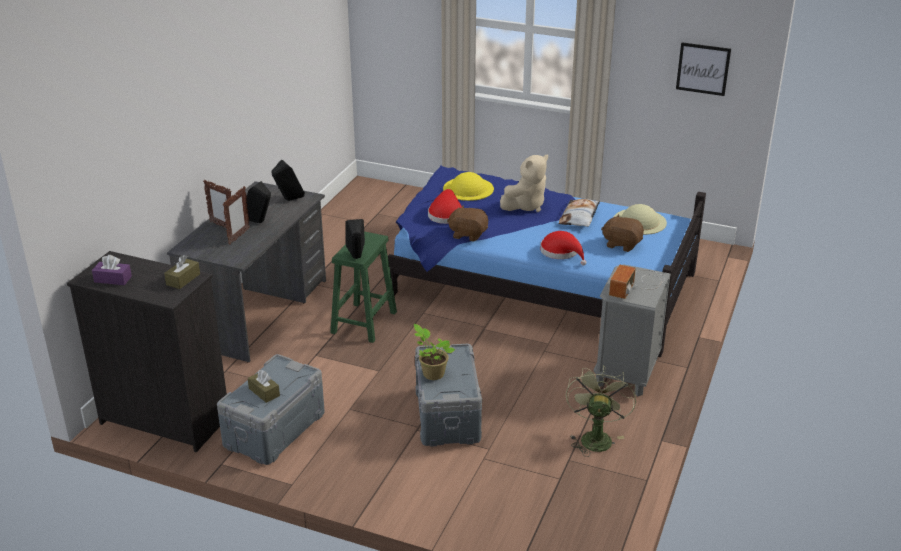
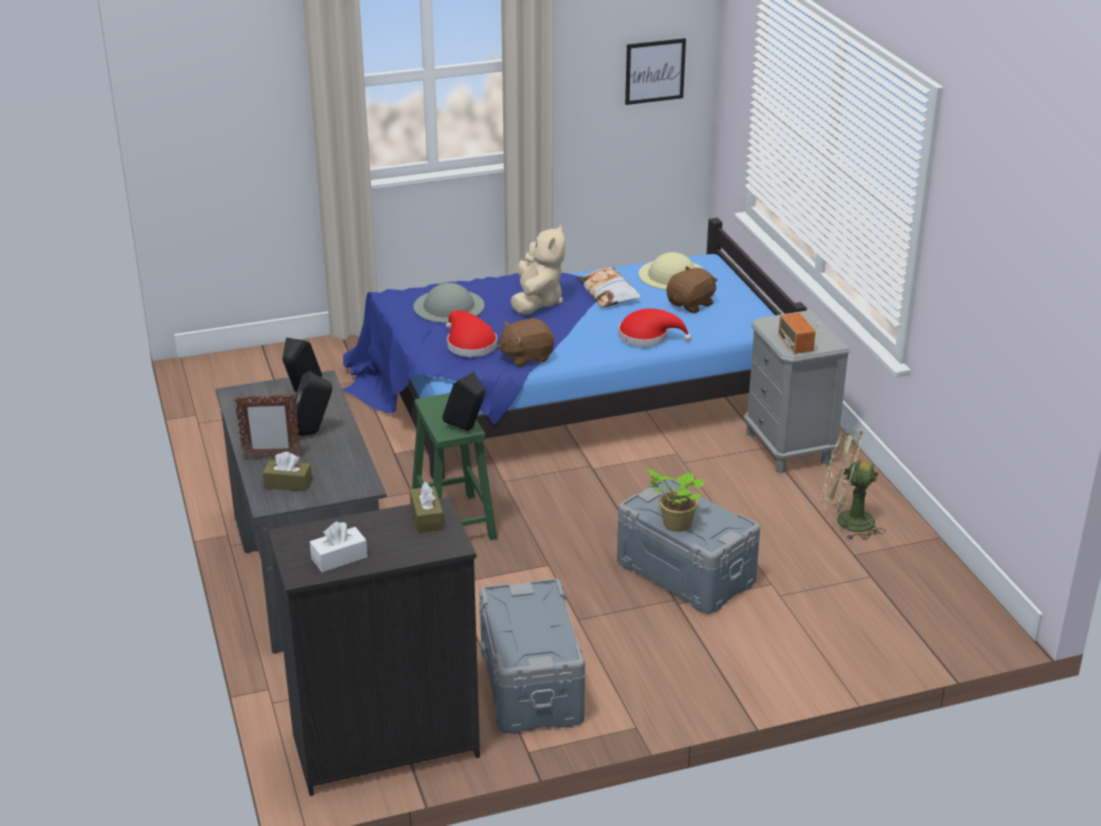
camera: 40 degrees left, 0 degrees up
purple tissue box [92,255,132,285] -> white tissue box [310,521,368,572]
picture frame [223,186,250,245] -> none
brown tissue box [248,370,280,403] -> brown tissue box moved to [263,452,312,492]
yellow hat [443,172,494,201] -> grey hat [413,283,485,323]
green fan [566,366,636,457] -> green fan turned 45 degrees counterclockwise [821,426,886,540]
brown plush toy [601,214,644,252] -> brown plush toy turned 150 degrees clockwise [667,266,718,313]

